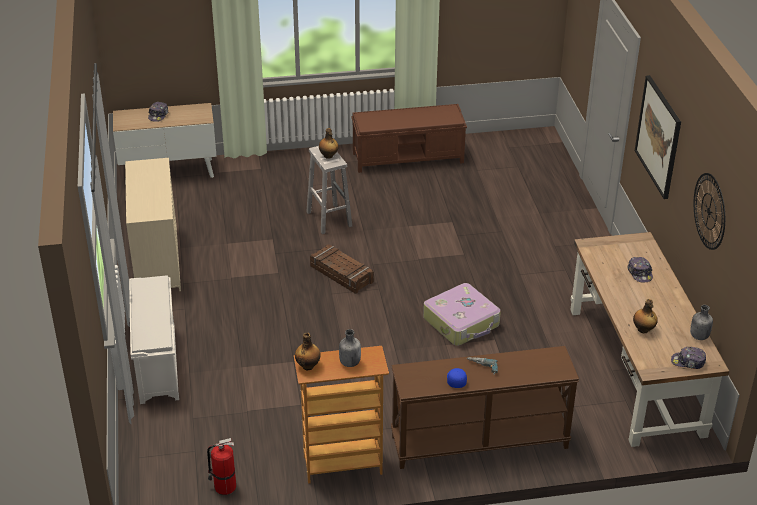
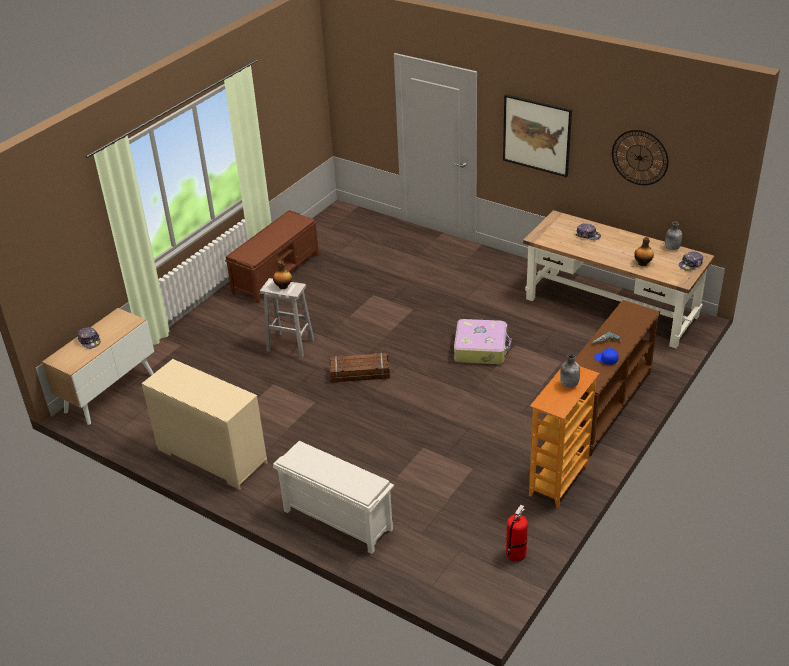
camera: 45 degrees left, 0 degrees up
bottle [295,332,321,370] -> none

